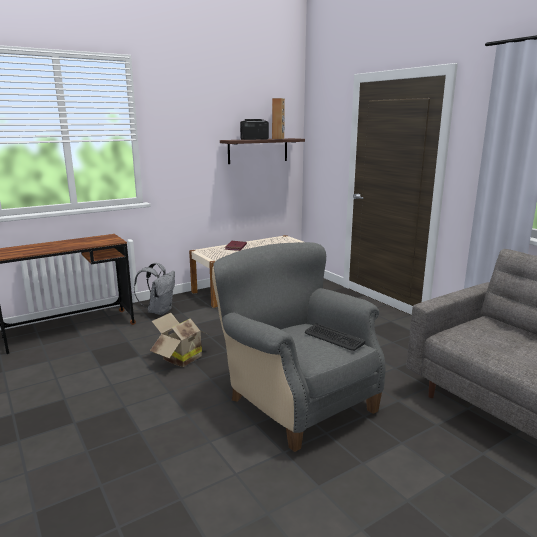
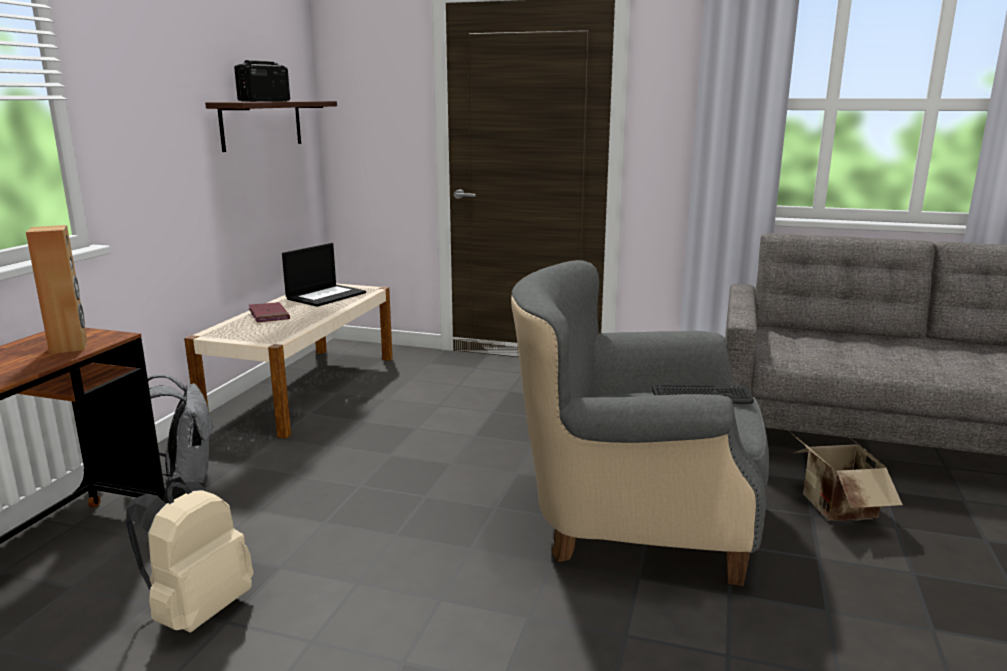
camera: 40 degrees left, 0 degrees up
cardboard box [150,313,210,367] -> cardboard box moved to [790,428,903,521]
brown speaker [272,98,285,139] -> brown speaker moved to [26,225,87,354]
none -> beige backpack [126,477,253,632]
none -> laptop [282,243,366,307]

